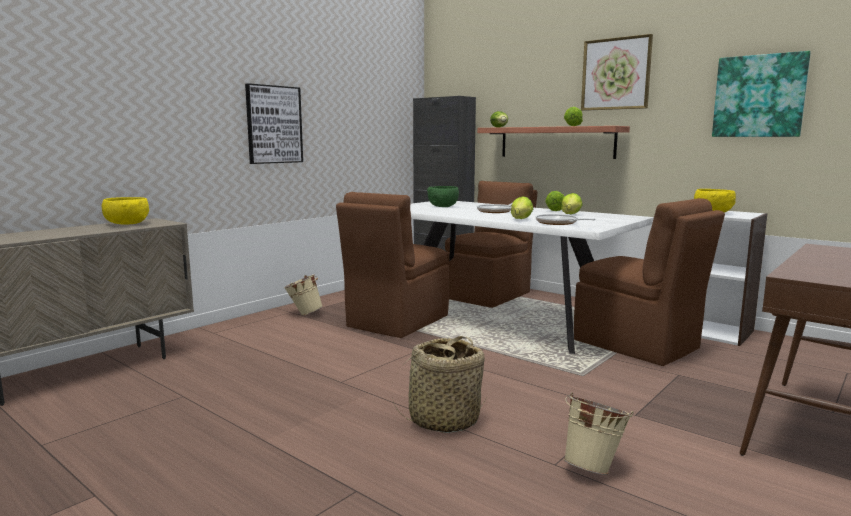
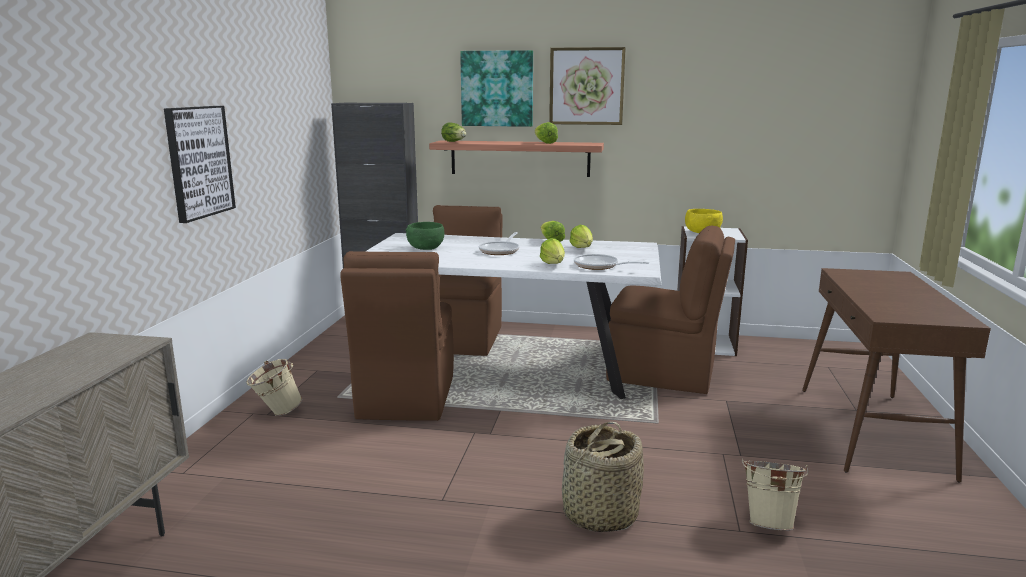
camera: 30 degrees left, 5 degrees up
yellow bowl [102,197,149,224] -> none
picture [712,51,811,137] -> picture moved to [460,50,533,127]

